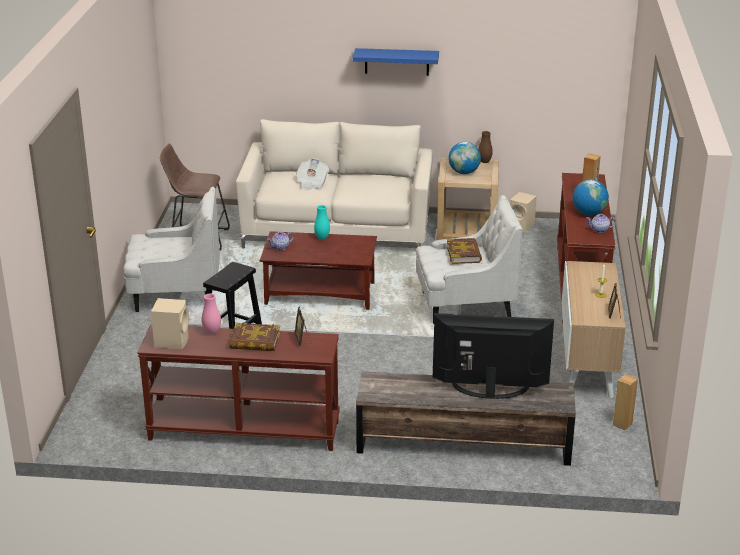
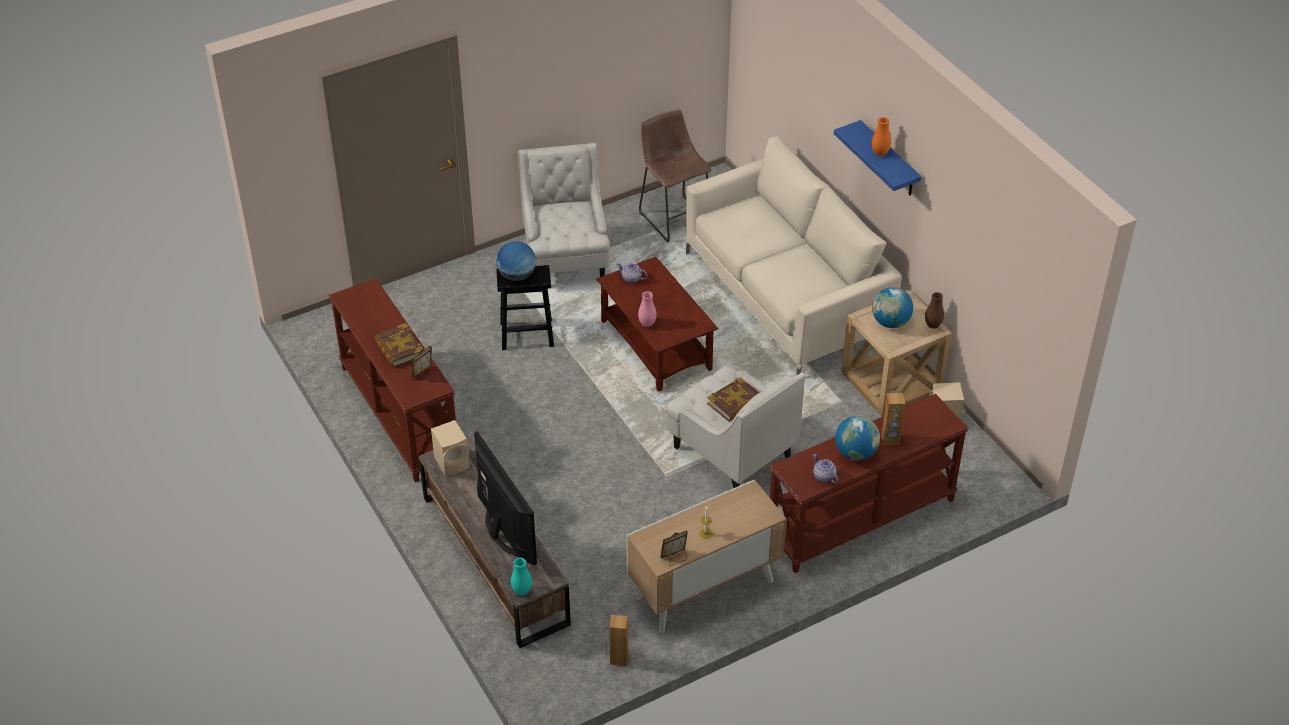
camera: 55 degrees right, 15 degrees up
white armchair [123,187,220,312] -> white armchair turned 150 degrees counterclockwise [518,143,610,277]
beige speaker [151,298,189,349] -> beige speaker moved to [431,420,469,477]
pink vase [202,294,221,334] -> pink vase moved to [638,291,657,327]
newspaper [296,158,329,190] -> none
turquoise vase [314,205,330,239] -> turquoise vase moved to [511,558,532,596]
none -> globe [496,241,536,281]
none -> orange vase [872,117,891,156]

